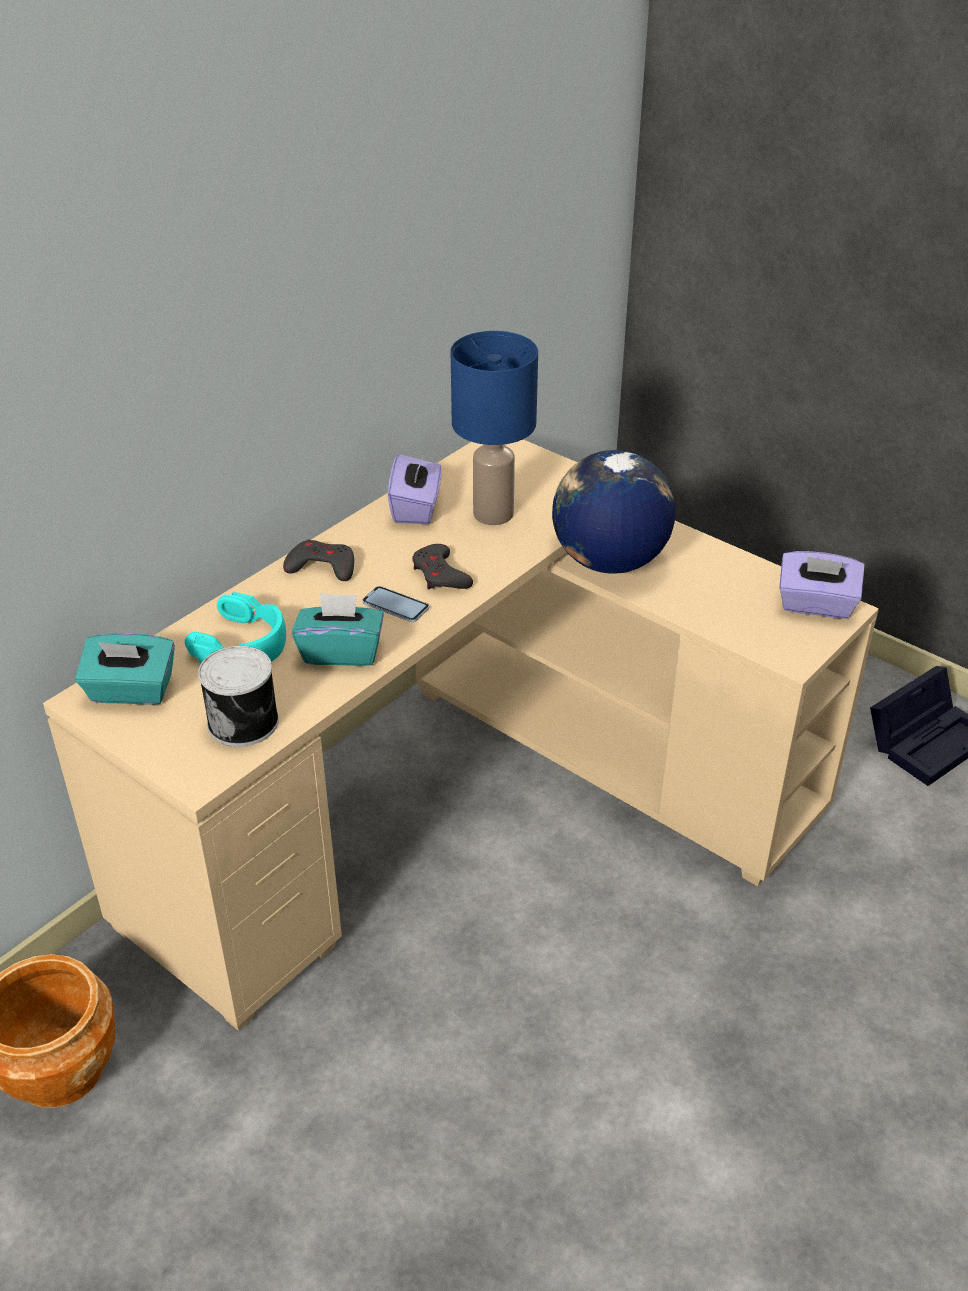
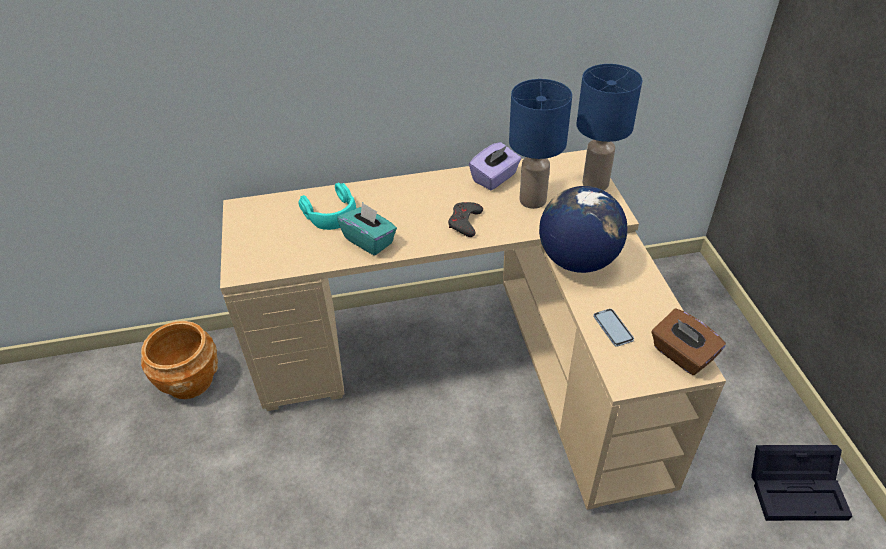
camera: 40 degrees right, 5 degrees up
turquoise tissue box [75,633,175,705] -> none
can [198,646,279,747] -> none
grey game controller [283,540,354,581] -> none
phone [362,586,429,622] -> phone moved to [593,309,634,347]
purple tissue box [779,551,864,619] -> brown tissue box [651,309,726,375]
none -> blue table lamp [577,64,642,190]

